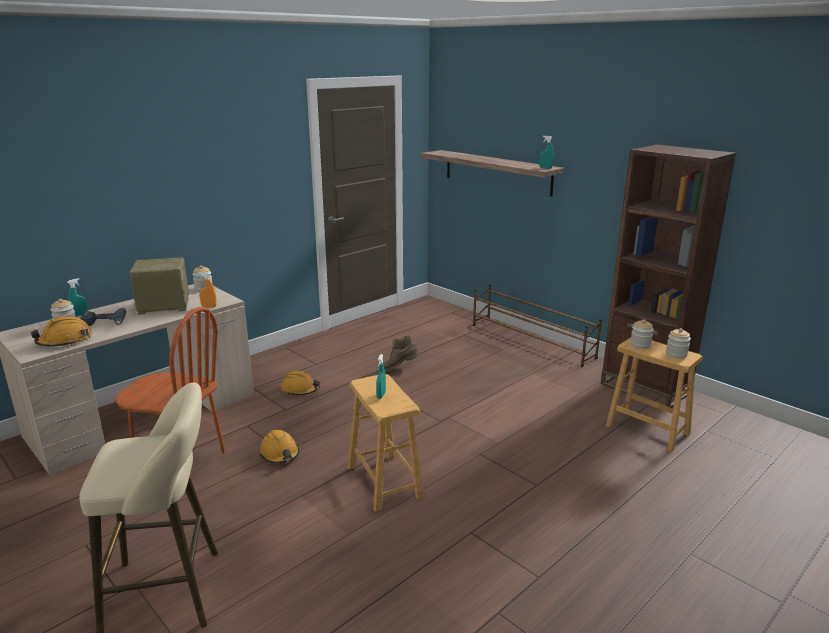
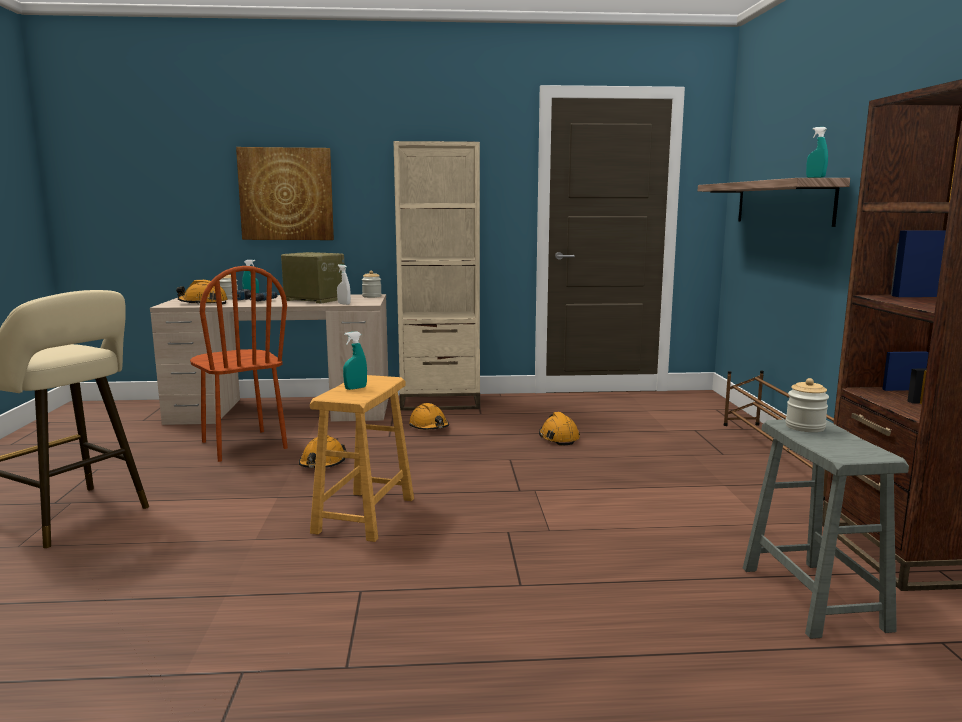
camera: 40 degrees right, 10 degrees down
orange spray bottle [198,272,217,307] -> white spray bottle [337,264,351,305]
brown boot [383,335,419,371] -> orange hard hat [539,412,580,445]
brown stool [606,337,703,452] -> grey stool [743,419,909,639]
jar [666,328,691,359] -> none
none -> picture [236,147,334,240]
none -> beige bookcase [393,141,480,411]

